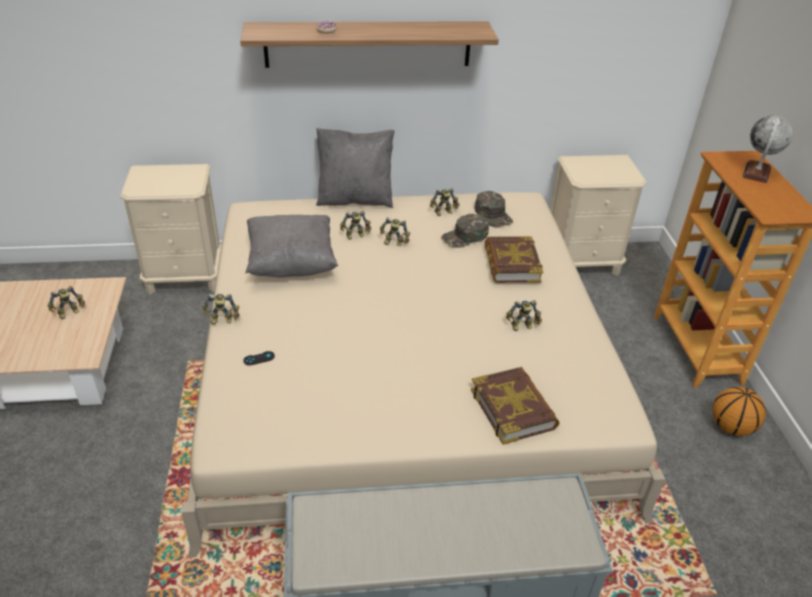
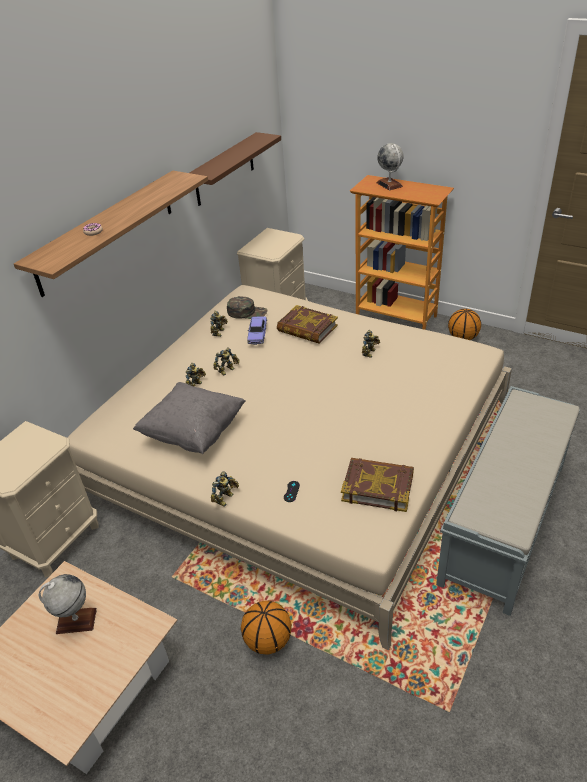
camera: 50 degrees left, 0 degrees up
toy robot [48,286,85,319] -> globe [39,574,97,634]
grey pillow [316,128,395,208] -> none
green cap [441,214,489,248] -> toy car [247,316,267,345]
book [471,367,559,445] -> book moved to [341,458,414,512]
none -> brown shelf [190,132,281,206]
none -> basketball [241,601,292,655]

